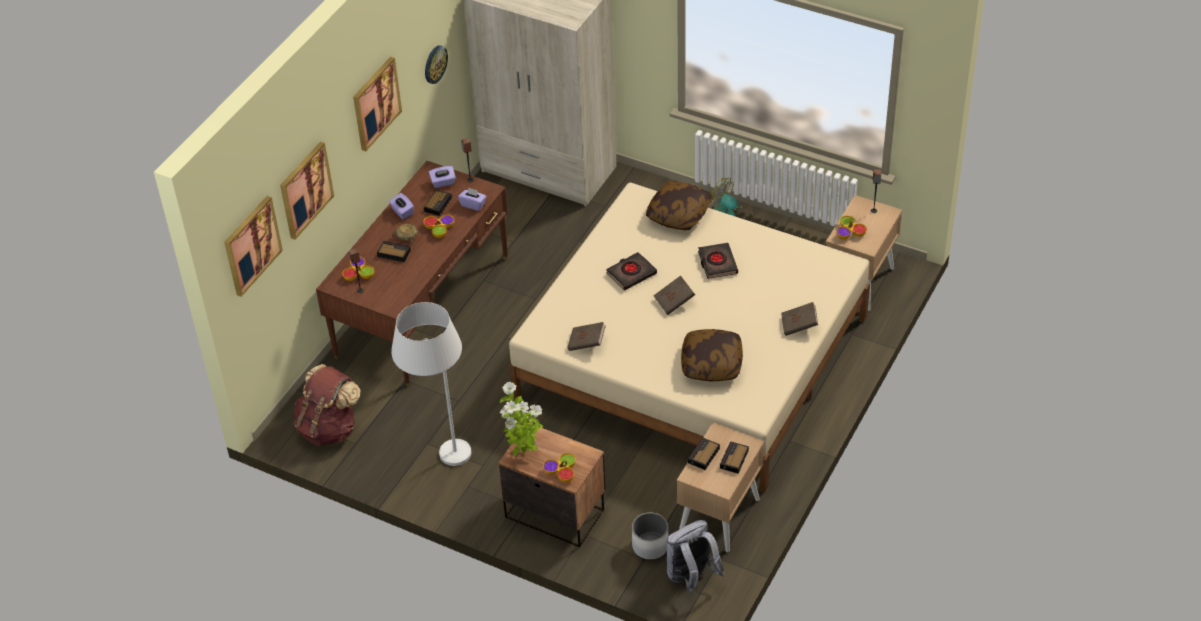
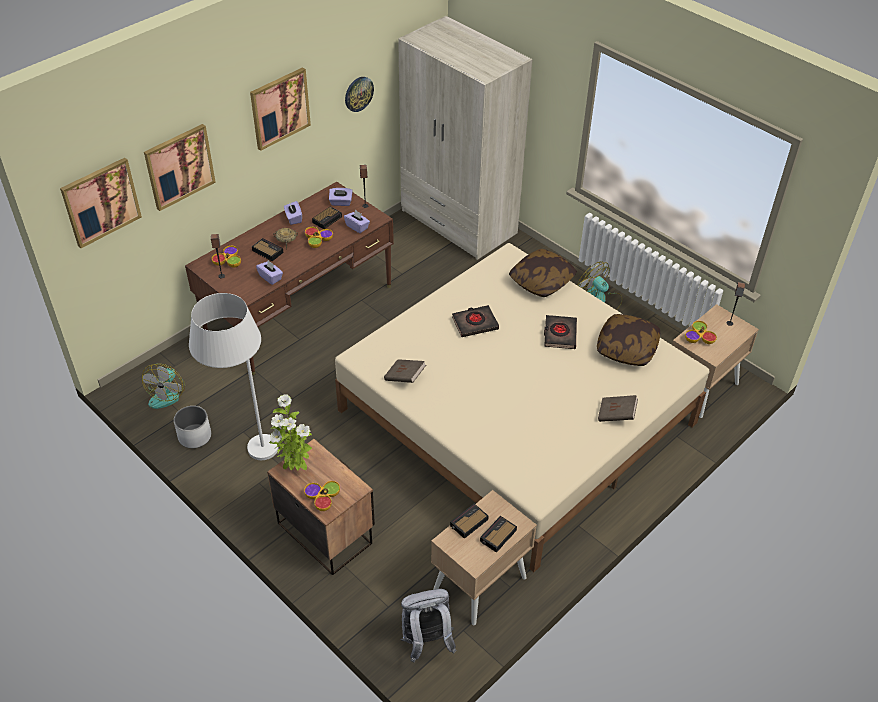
camera: 15 degrees right, 0 degrees up
brown backpack [294,364,360,446] -> fan [142,364,185,409]
white planter [632,512,668,560] -> white planter moved to [174,406,211,448]
brown book [653,276,695,315] -> none
pillow [681,329,743,381] -> pillow moved to [597,314,660,366]
none -> purple tissue box [256,260,283,285]

